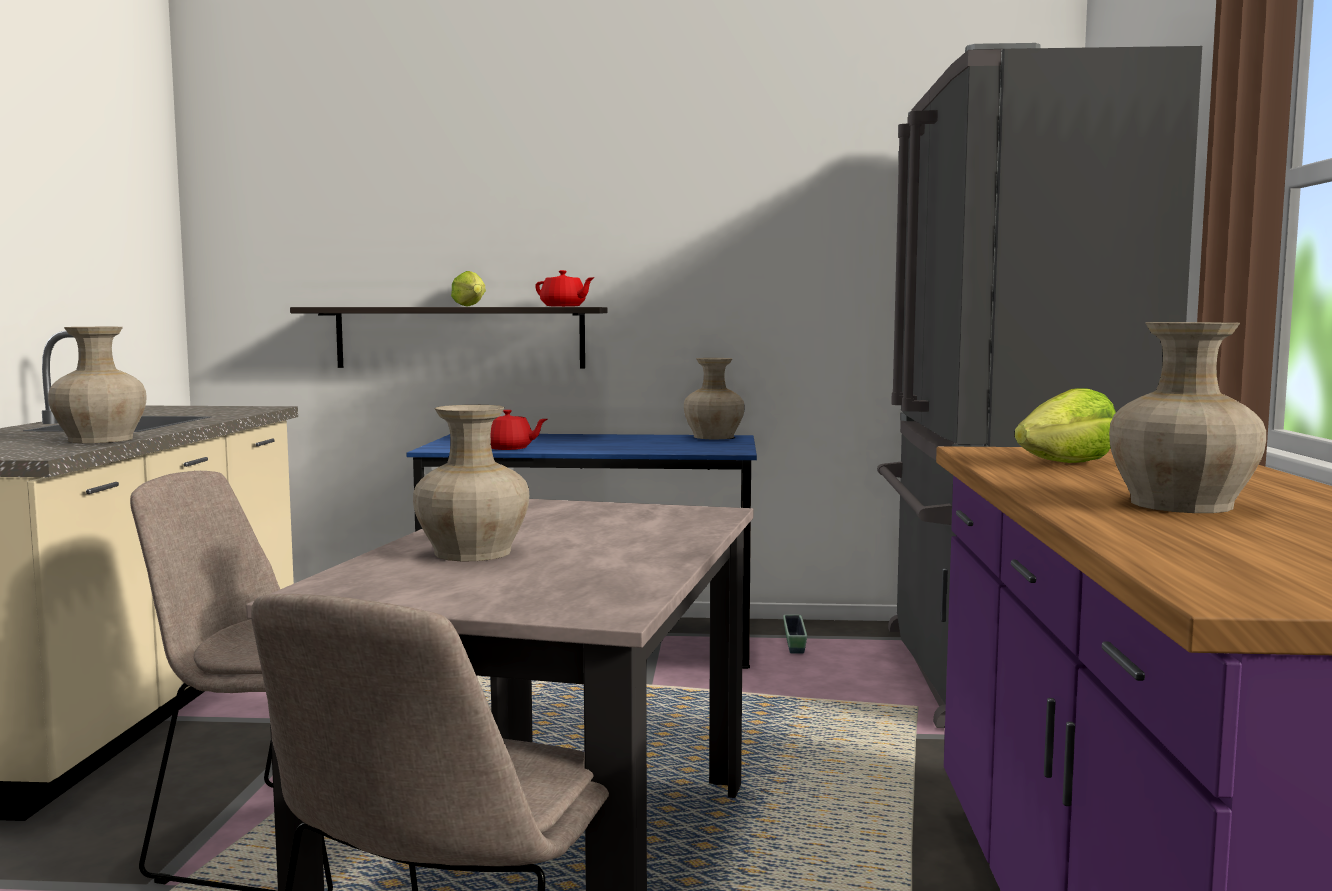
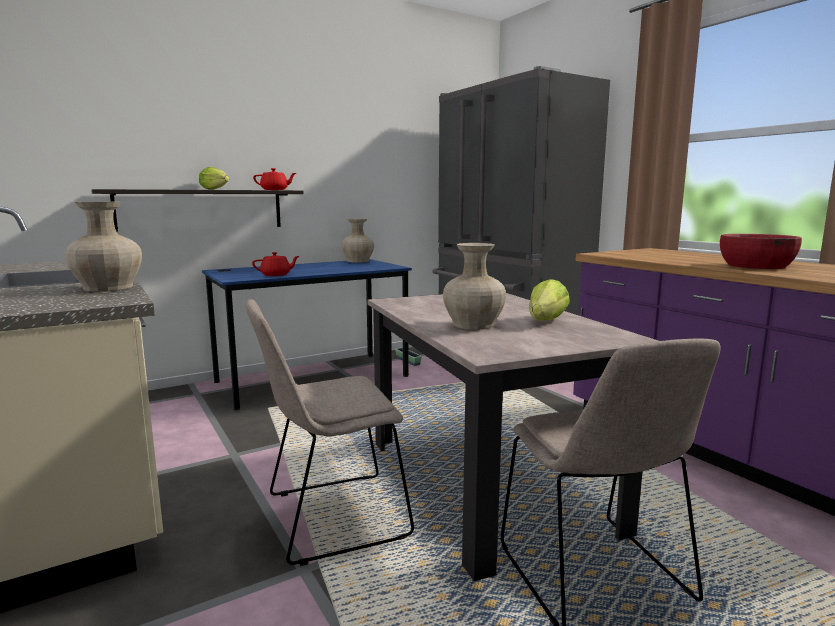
camera: 35 degrees left, 5 degrees up
lettuce [1015,388,1116,463] -> lettuce moved to [529,279,570,321]
beige vase [1109,322,1266,513] -> red bowl [720,234,802,269]

